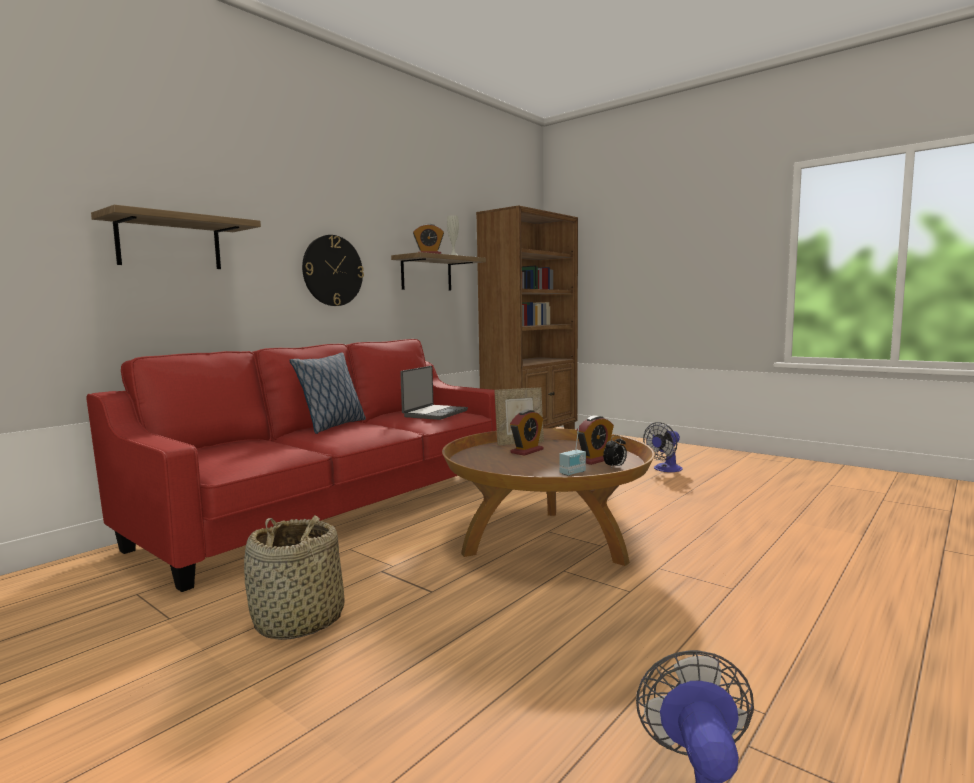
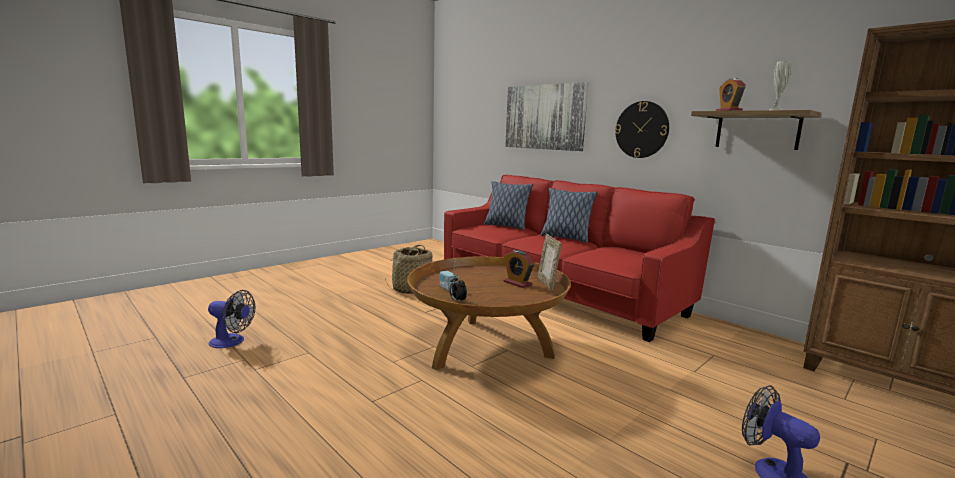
camera: 95 degrees right, 5 degrees up
shelf [91,205,261,269] -> picture [505,82,588,151]
laptop [400,366,468,420] -> none
alarm clock [576,416,614,465] -> none
none -> pillow [484,181,533,230]

